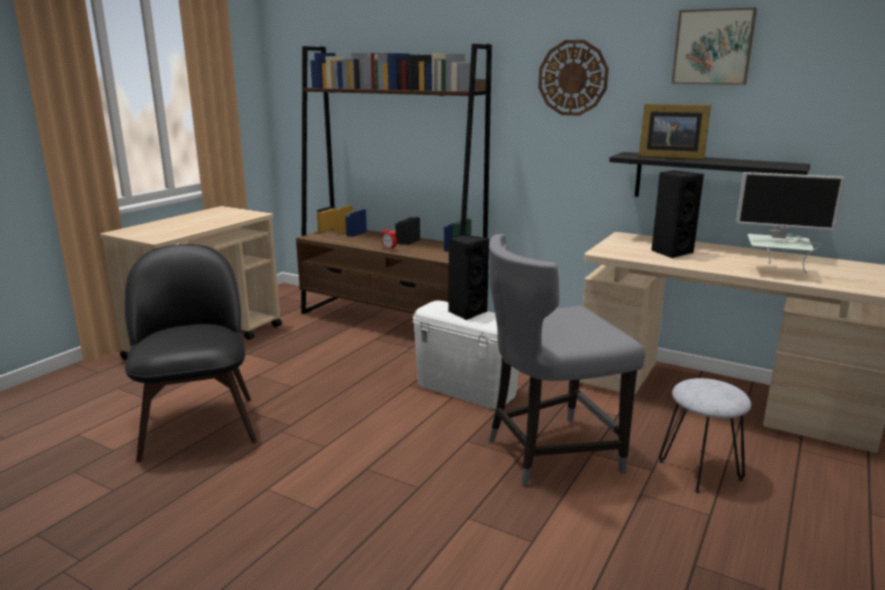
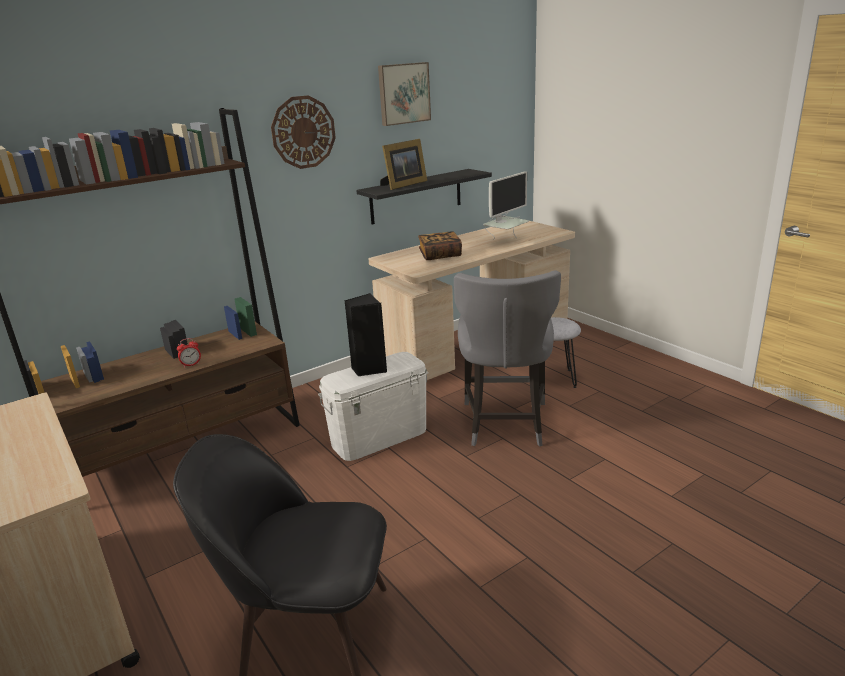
camera: 65 degrees left, 5 degrees up
black speaker [651,170,704,258] -> book [418,231,462,260]

